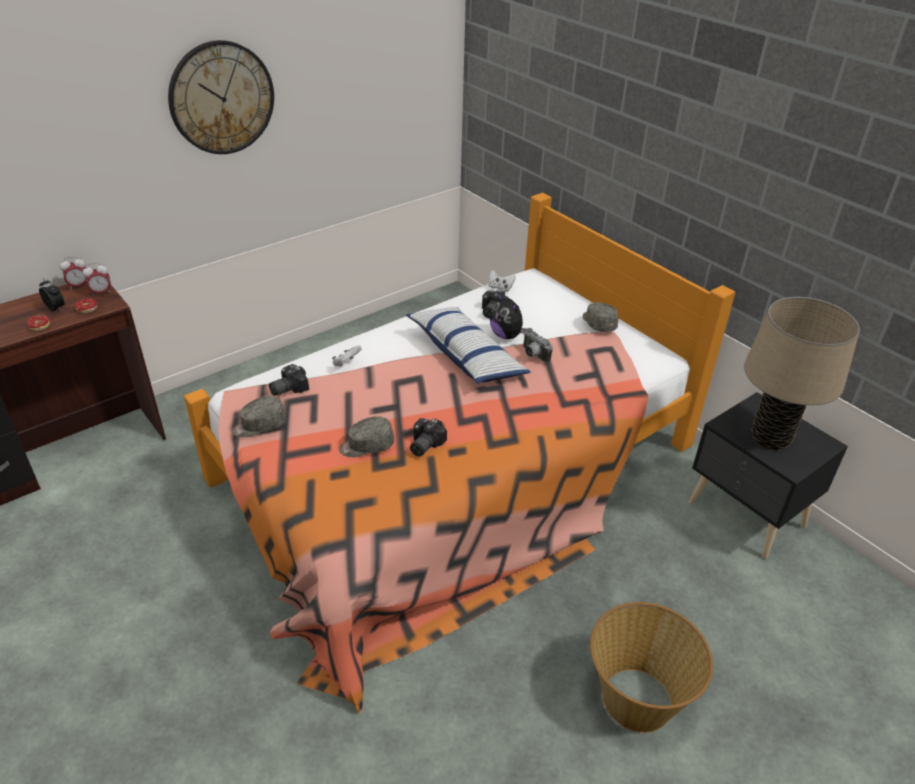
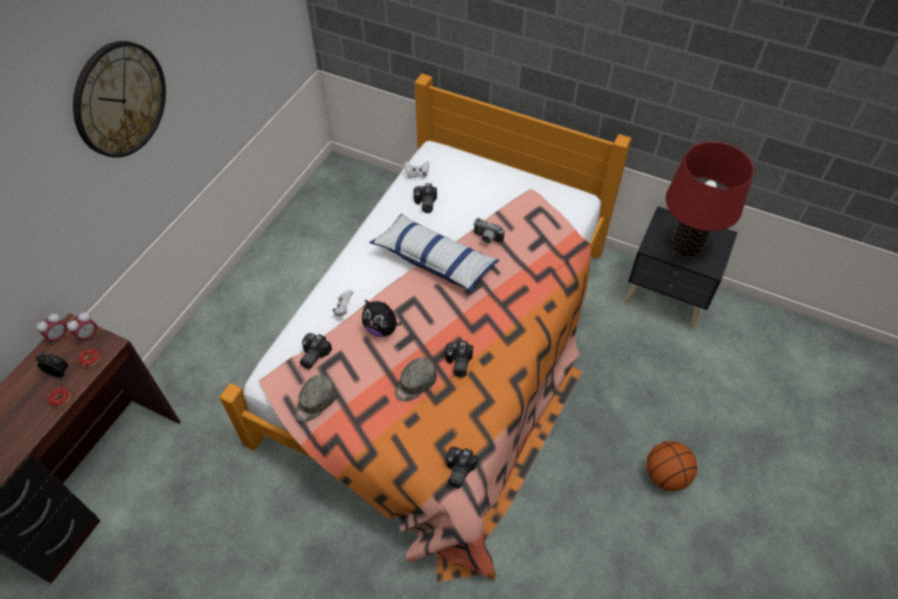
camera: 25 degrees left, 15 degrees up
plush toy [490,293,527,339] -> plush toy moved to [362,300,403,337]
grey cap [583,302,618,332] -> none
basket [590,602,713,733] -> basketball [646,441,697,491]
beige table lamp [744,297,860,450] -> red table lamp [666,141,754,257]
none -> camera [447,447,478,489]

